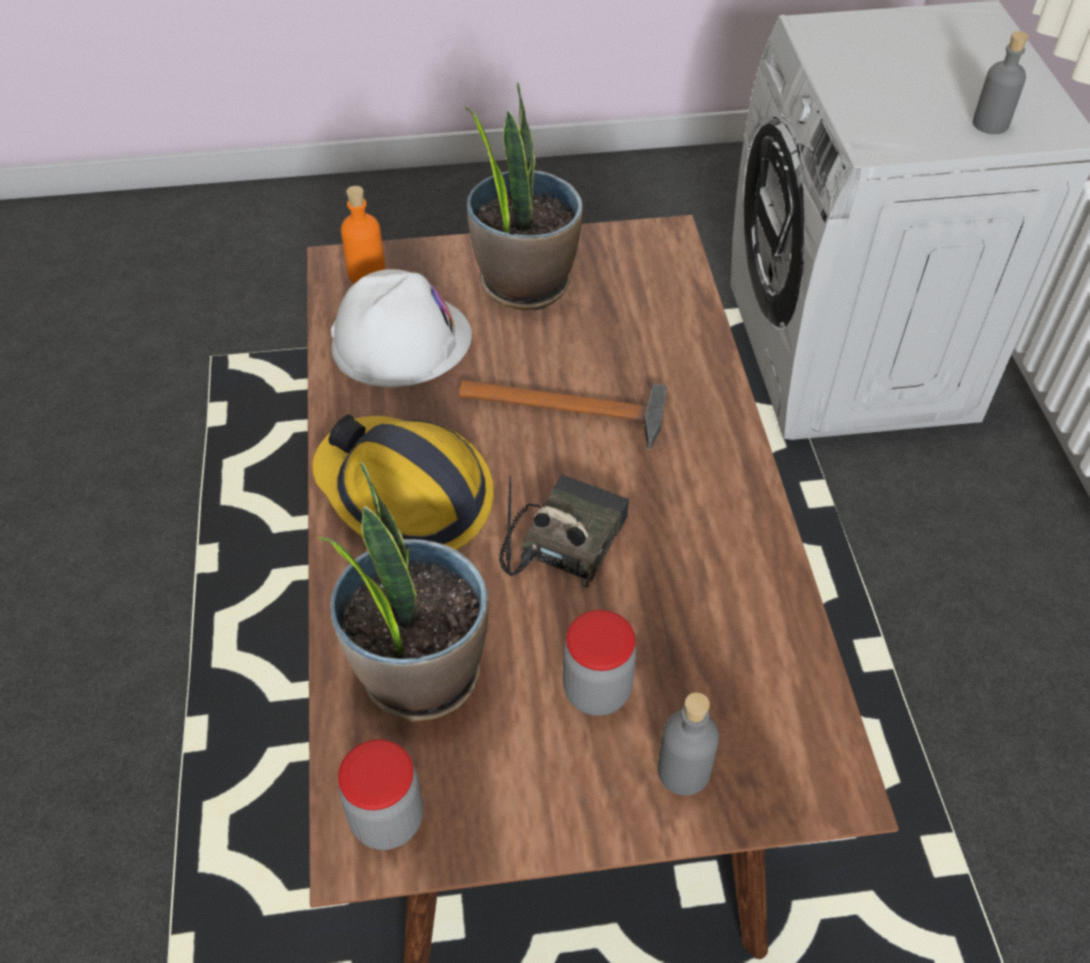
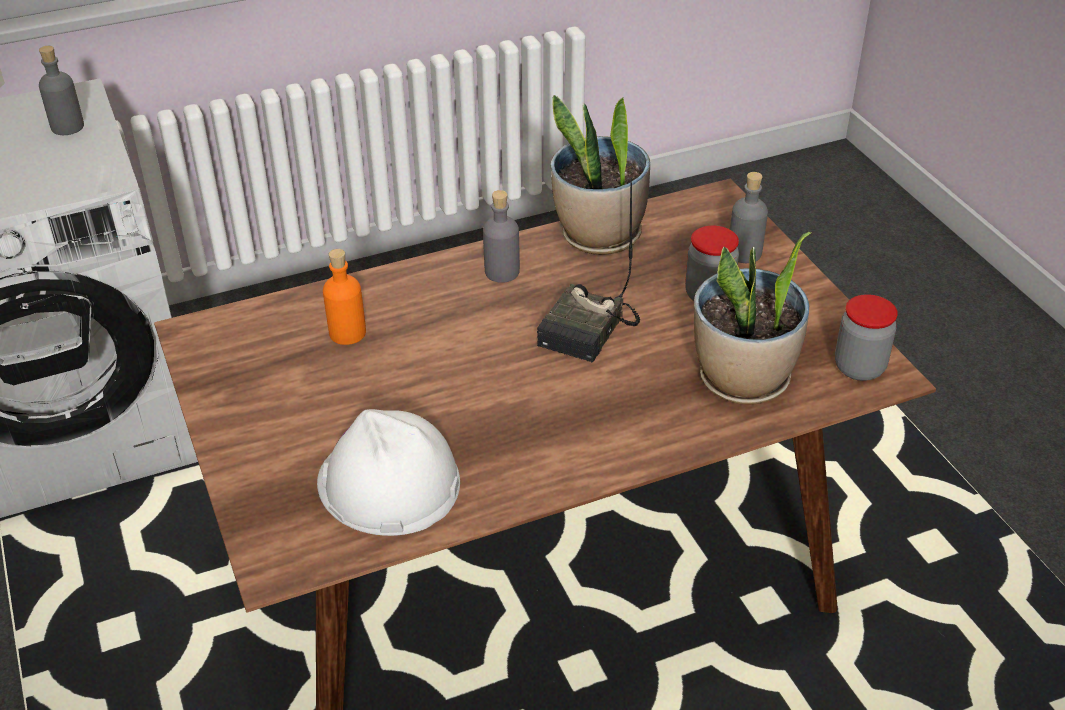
camera: 105 degrees left, 10 degrees down
hard hat [312,414,494,550] -> none
orange bottle [341,186,385,284] -> orange bottle moved to [323,249,366,345]
hammer [458,380,667,450] -> none
potted plant [465,82,583,310] -> potted plant moved to [551,95,650,255]
radio [499,474,629,588] -> radio turned 75 degrees counterclockwise [537,177,640,362]
none -> grey bottle [483,190,520,283]

